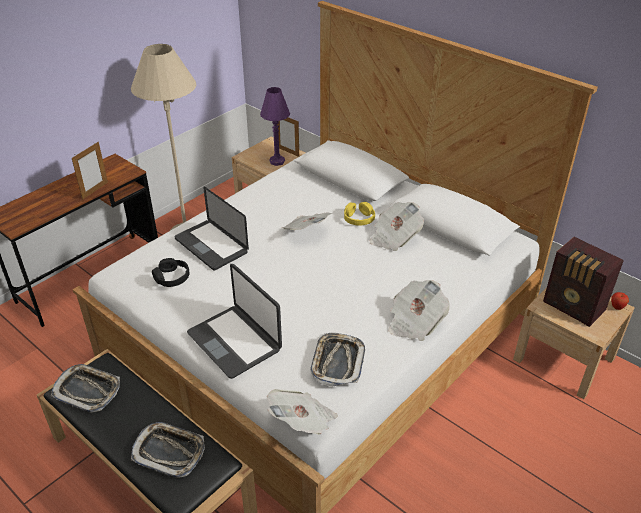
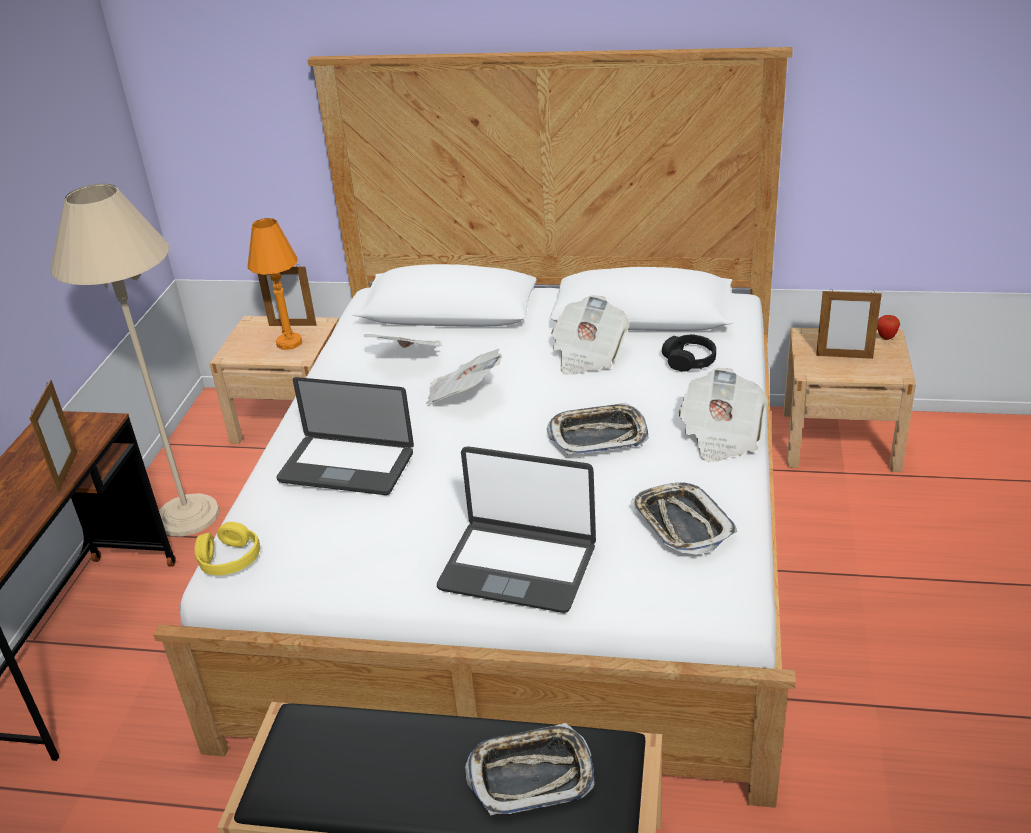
camera: 30 degrees left, 5 degrees down
tray [51,364,120,413] -> tray moved to [547,402,648,454]
black headphones [152,258,189,287] -> black headphones moved to [662,334,716,372]
purple table lamp [260,87,290,166] -> orange table lamp [247,218,302,350]
newspaper [266,389,338,435] -> newspaper moved to [364,334,442,348]
yellow headphones [344,202,375,226] -> yellow headphones moved to [195,522,260,575]
radio [543,237,624,327] -> picture frame [816,289,882,359]

